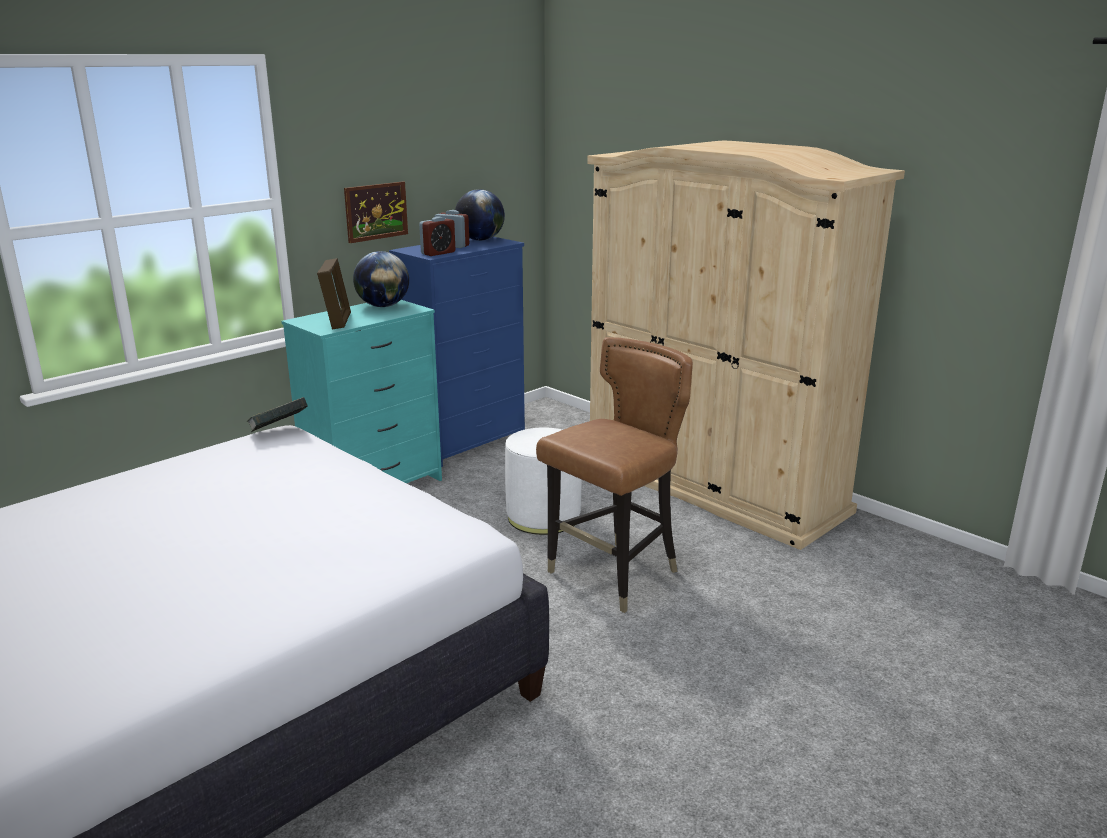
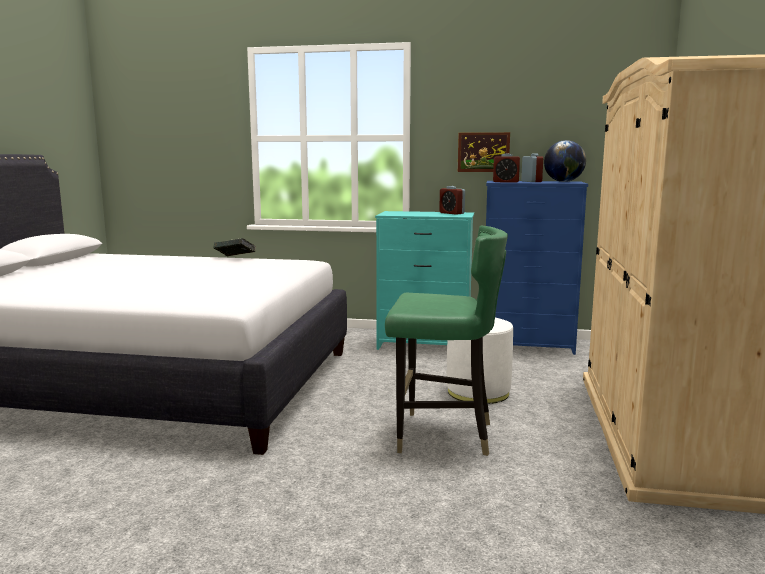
camera: 55 degrees right, 10 degrees down
book [246,397,308,432] -> book moved to [213,238,256,257]
picture frame [317,258,351,330] -> none
globe [353,251,409,307] -> alarm clock [439,186,465,215]
brown chair [536,337,693,613] -> green chair [385,226,508,456]

